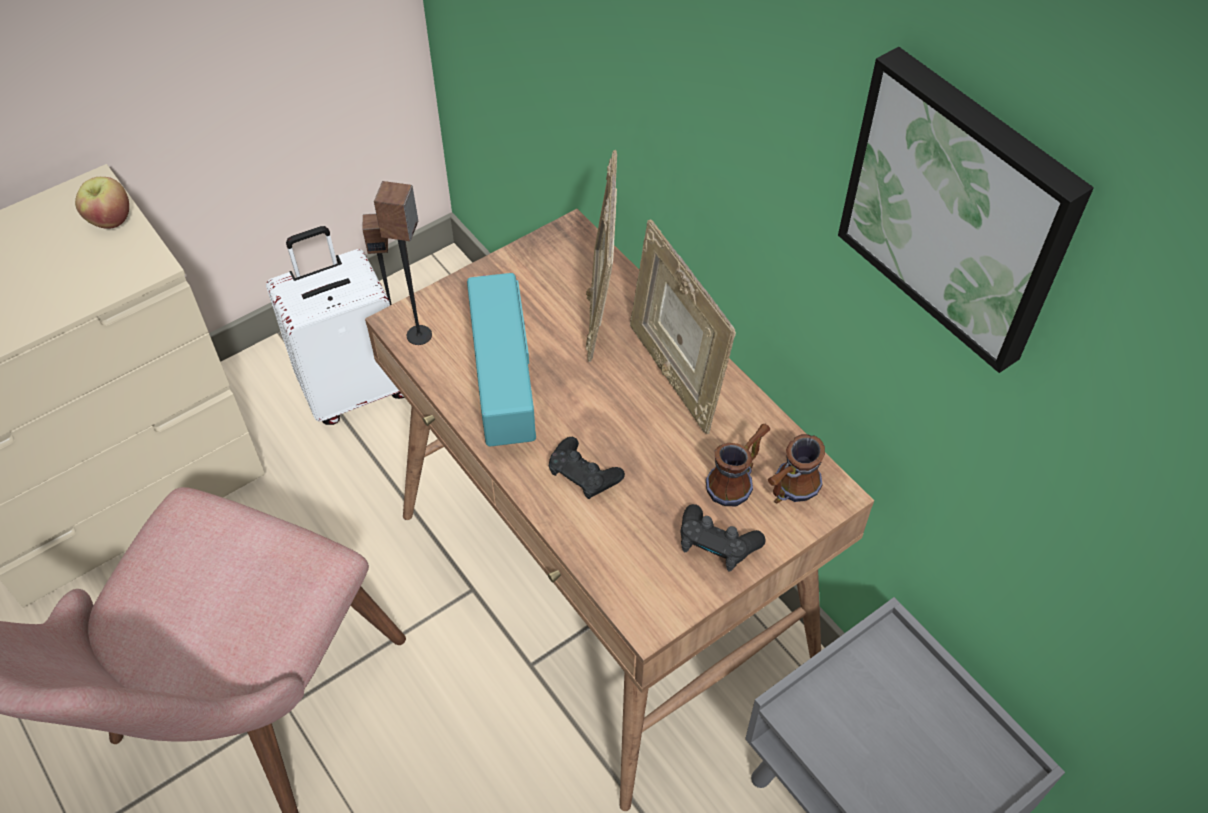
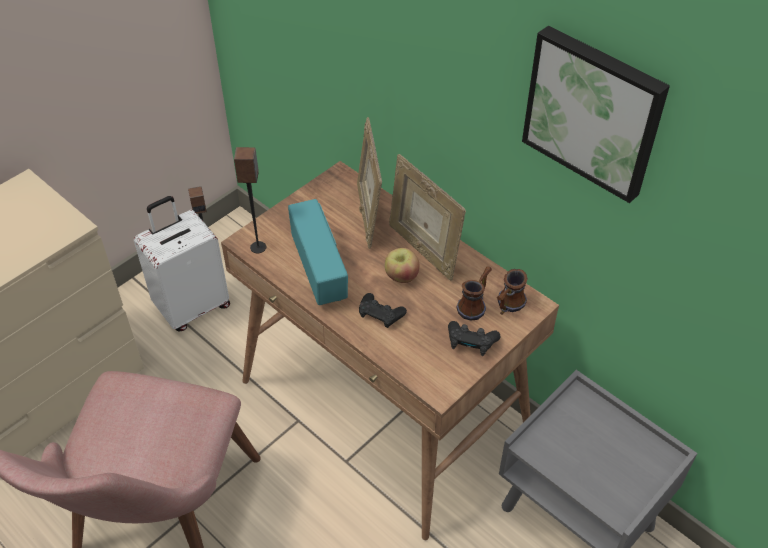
camera: 10 degrees left, 5 degrees down
apple [75,177,129,229] -> apple moved to [385,248,420,283]

